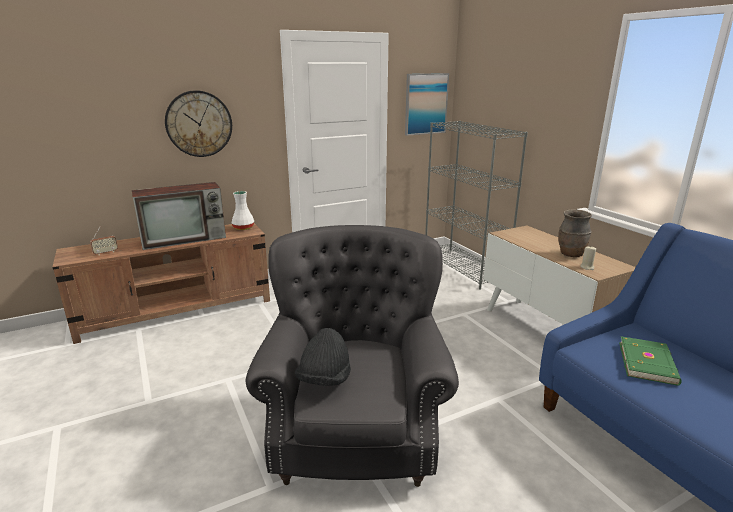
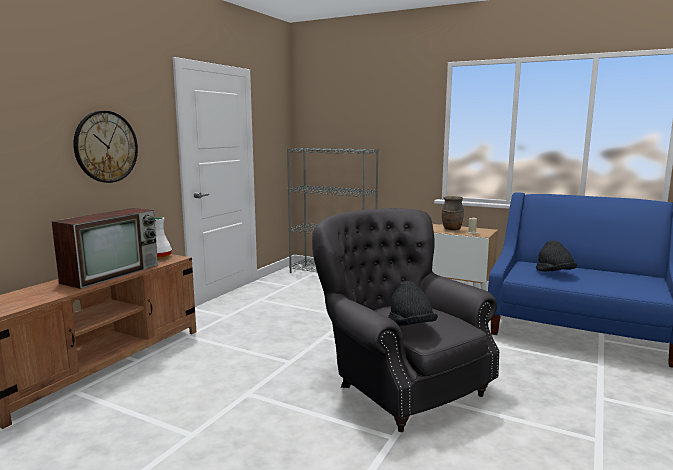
camera: 35 degrees left, 10 degrees down
radio [90,226,118,255] -> none
picture [405,73,449,136] -> none
green book [619,336,682,386] -> black hat [536,241,577,272]

